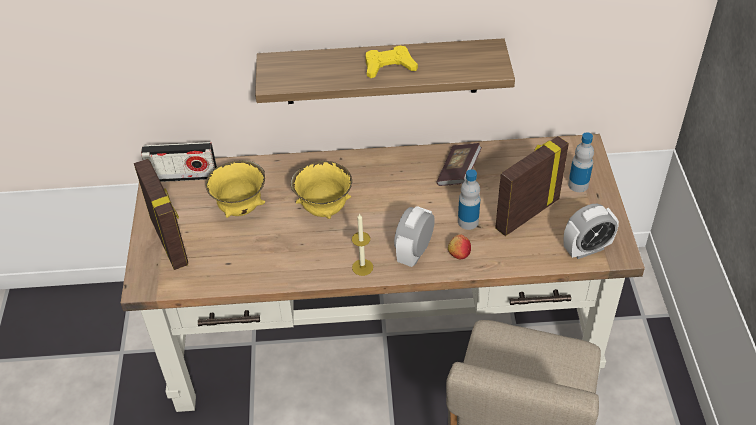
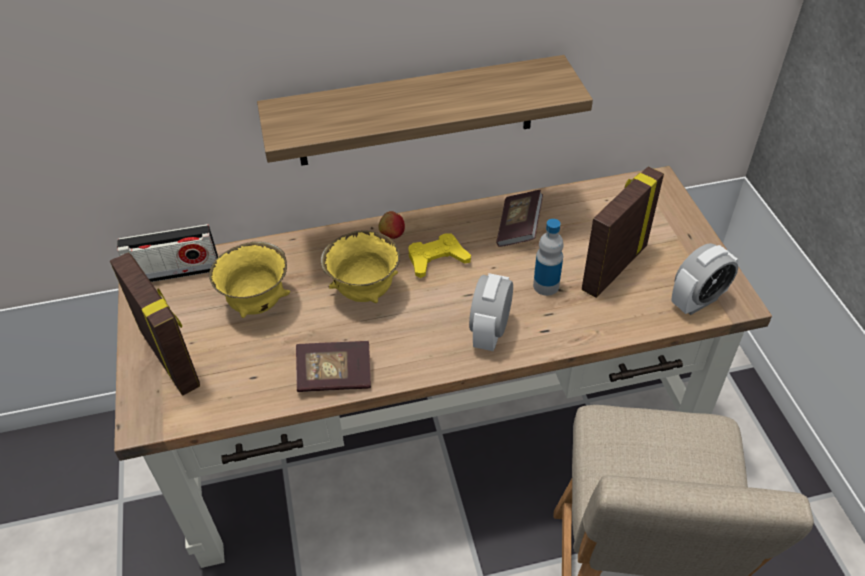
camera: 10 degrees left, 0 degrees up
candle [352,213,373,276] -> none
yellow game controller [365,46,418,78] -> yellow game controller moved to [409,233,471,278]
apple [448,234,471,259] -> apple moved to [379,211,405,239]
bottle [568,132,594,192] -> none
none -> book [296,341,371,392]

